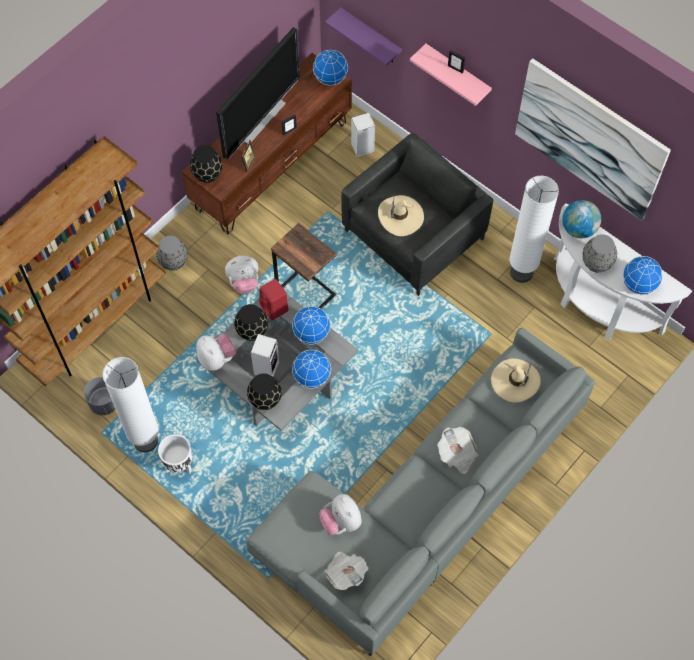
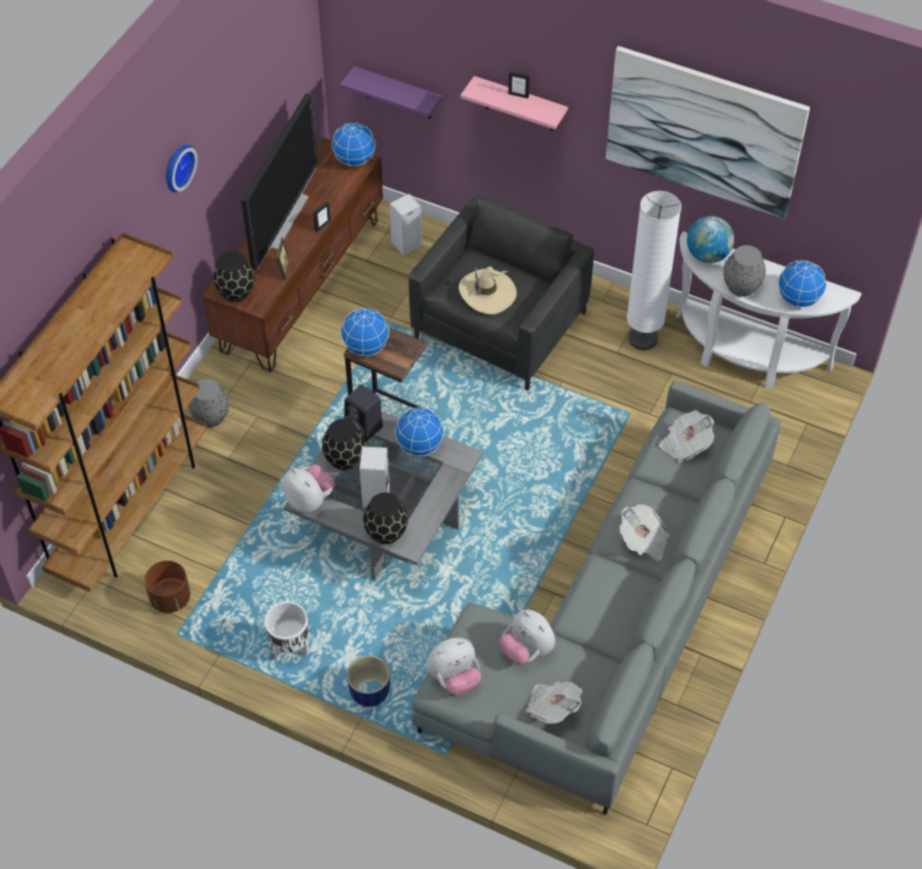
camera: 15 degrees left, 10 degrees down
grey planter [84,377,116,415] -> brown planter [144,560,190,613]
white floor lamp [103,357,158,452] -> none
plush toy [225,256,258,293] -> plush toy moved to [427,638,481,695]
red speaker [259,279,289,320] -> black speaker [344,385,383,442]
globe [292,350,331,389] -> globe moved to [341,308,389,356]
beige hat [491,358,541,403] -> newspaper [659,410,714,462]
none -> wall clock [166,144,197,192]
none -> blue planter [347,655,390,707]

